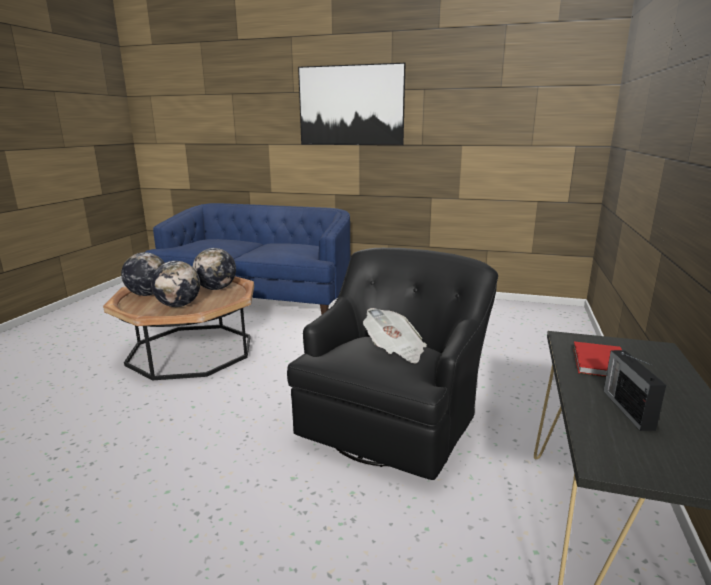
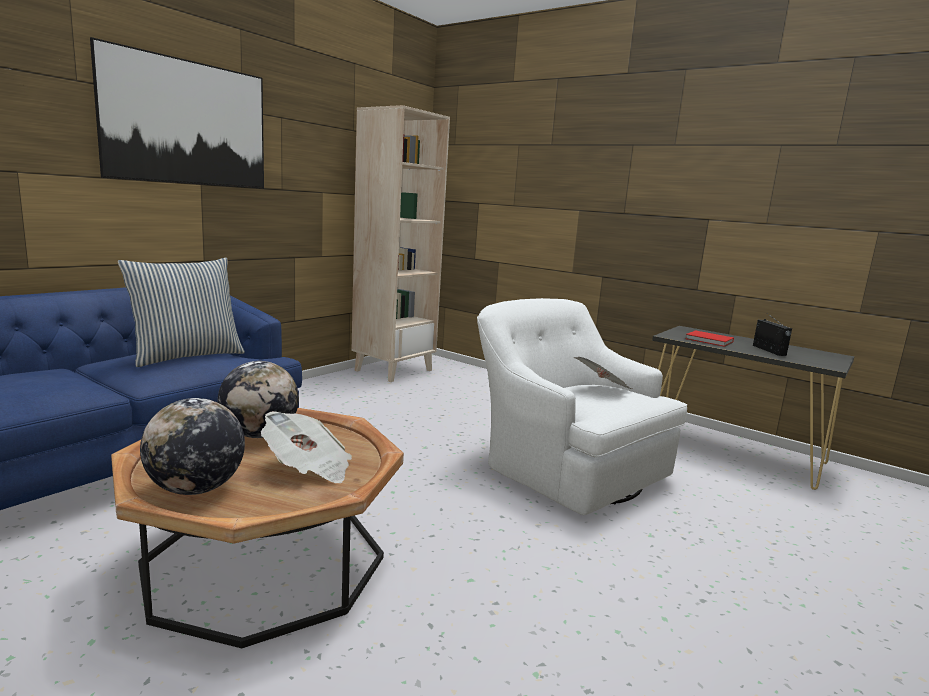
camera: 70 degrees left, 5 degrees down
globe [151,261,200,307] -> newspaper [261,411,352,483]
black armchair [287,248,498,480] -> white armchair [477,298,687,515]
radio [604,350,666,431] -> radio turned 120 degrees counterclockwise [753,314,792,356]
none -> pillow [118,258,245,367]
none -> beige bookcase [351,105,450,382]

